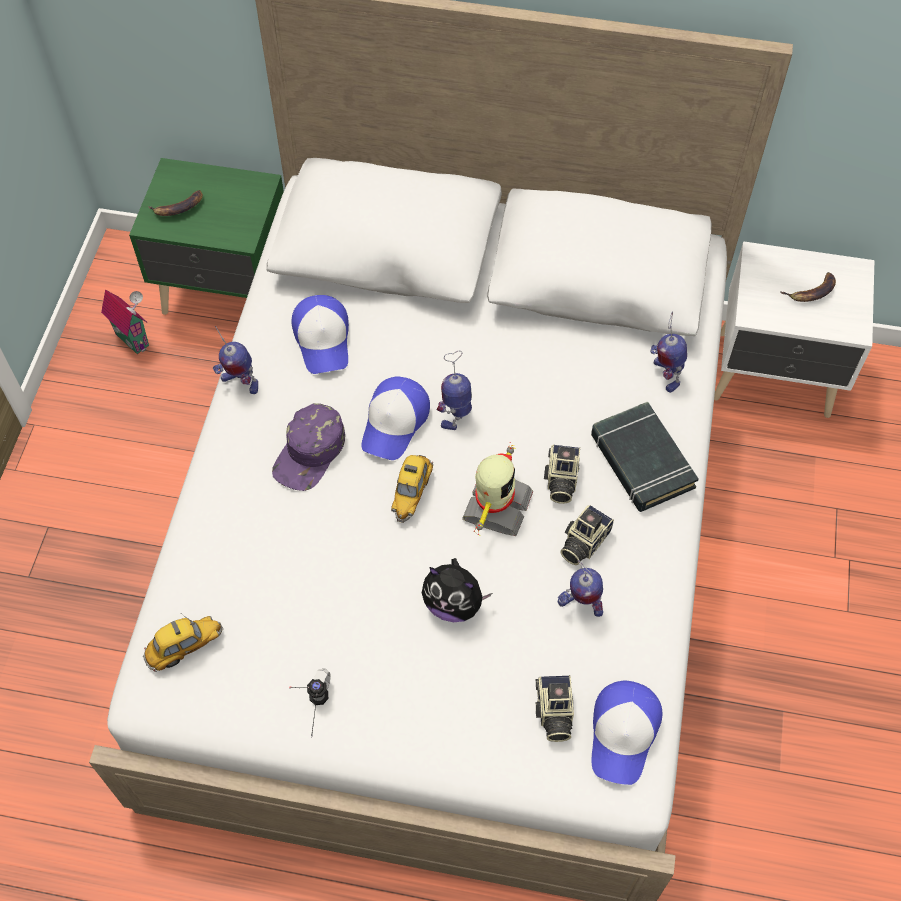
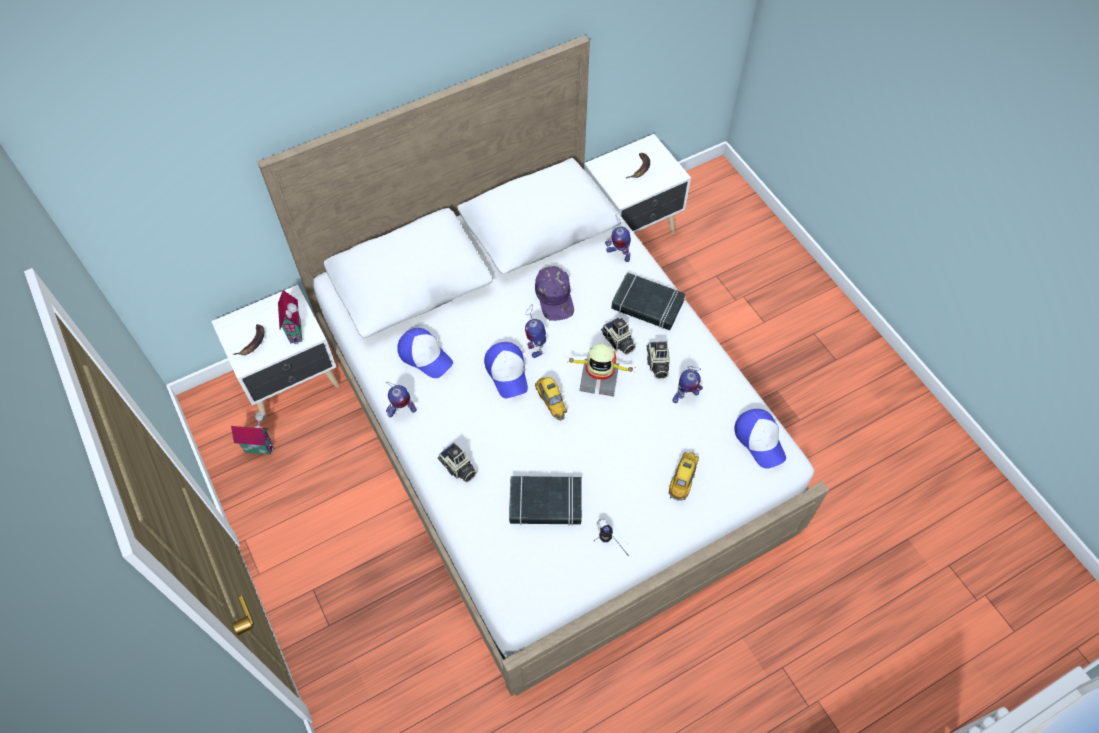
camera: 40 degrees left, 0 degrees up
green nightstand [129,158,284,315] -> white nightstand [211,285,340,421]
toy car [143,614,224,672] -> toy car moved to [669,452,699,501]
purple cap [272,403,345,491] -> purple cap moved to [535,266,574,321]
plush toy [422,558,492,622] -> none
toy robot [462,442,533,536] -> toy robot turned 120 degrees clockwise [565,344,636,396]
camera [536,675,574,742] -> camera moved to [438,442,477,482]
none -> toy house [278,290,302,344]
none -> black book [509,476,582,526]

